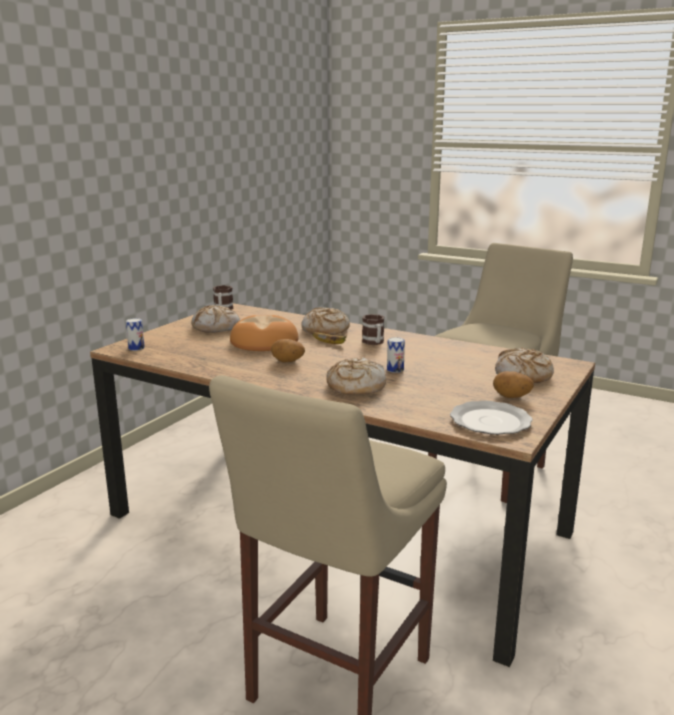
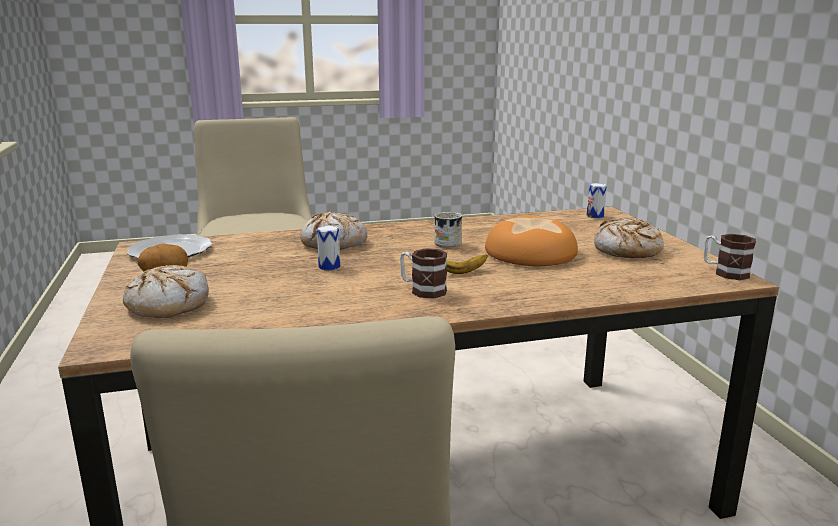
camera: 135 degrees right, 0 degrees up
potato [271,339,305,362] -> white mug [434,212,462,248]
bread [301,307,350,335] -> none

